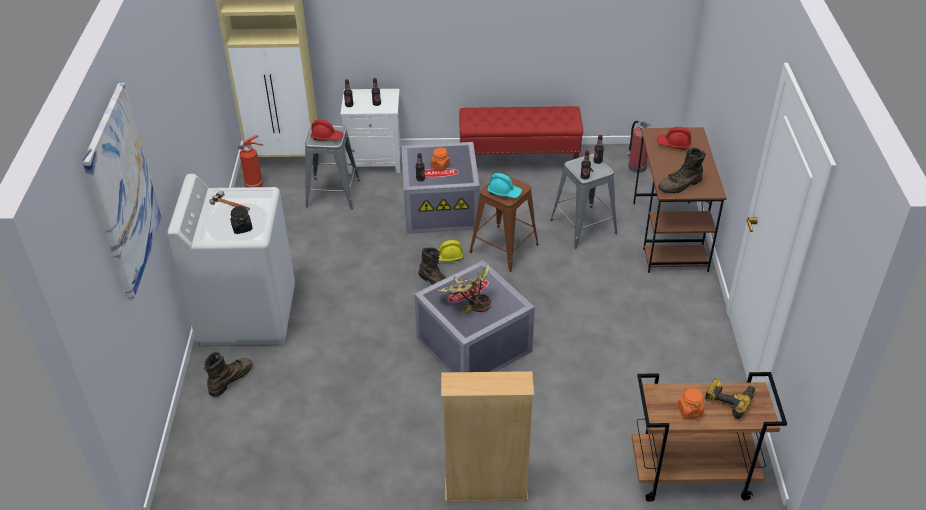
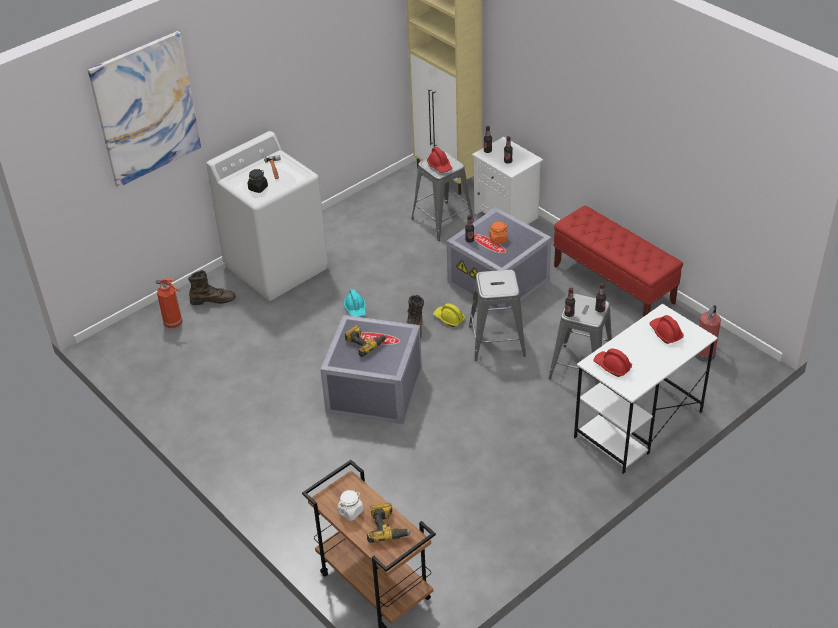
camera: 50 degrees right, 0 degrees up
fire extinguisher [238,135,264,187] -> fire extinguisher moved to [156,278,182,328]
potted plant [436,265,492,314] -> power drill [345,325,387,357]
beige bookcase [441,371,534,502] -> none
brown stool [469,176,539,272] -> grey stool [469,270,526,361]
turquoise hard hat [487,173,522,198] -> turquoise hard hat moved to [344,289,366,317]
brown desk [633,127,727,273] -> white desk [574,304,718,474]
brown boot [658,148,706,194] -> red hard hat [593,348,632,377]
orange jar [678,387,704,419] -> white jar [338,490,363,521]

